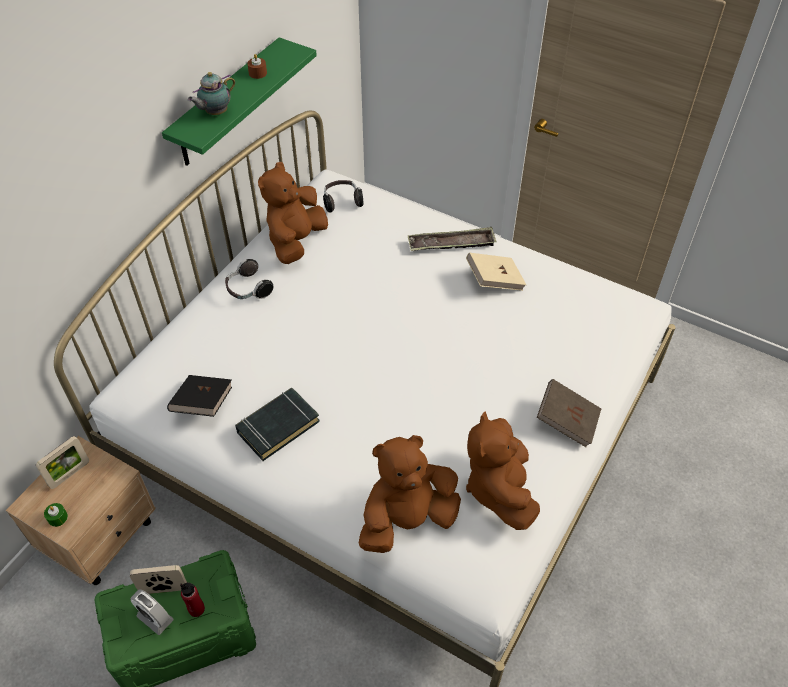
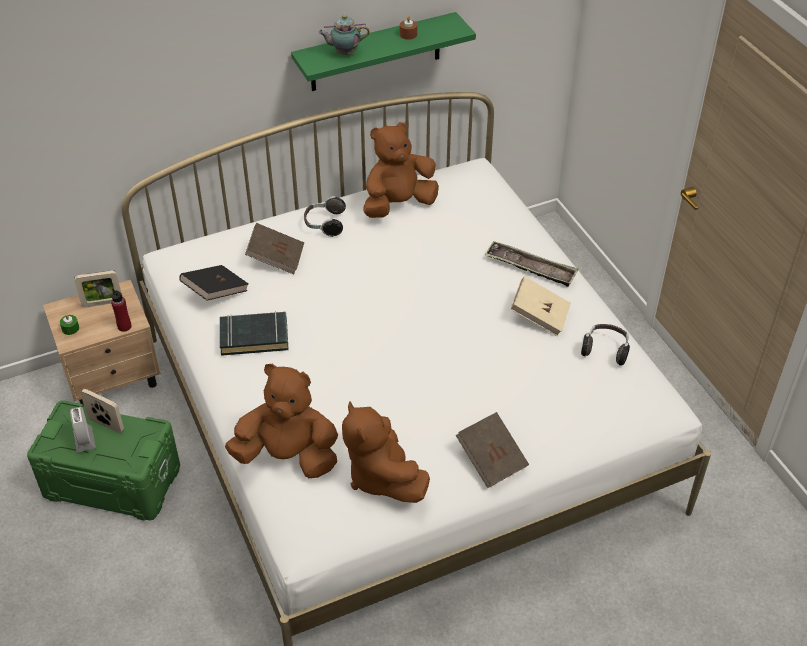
camera: 35 degrees right, 5 degrees down
red bottle [180,583,205,617] -> red bottle moved to [111,288,131,332]
headphones [323,180,363,213] -> headphones moved to [581,324,630,365]
brown plush toy [466,411,540,530] -> brown plush toy turned 60 degrees counterclockwise [342,401,430,503]
none -> brown book [245,223,304,274]

